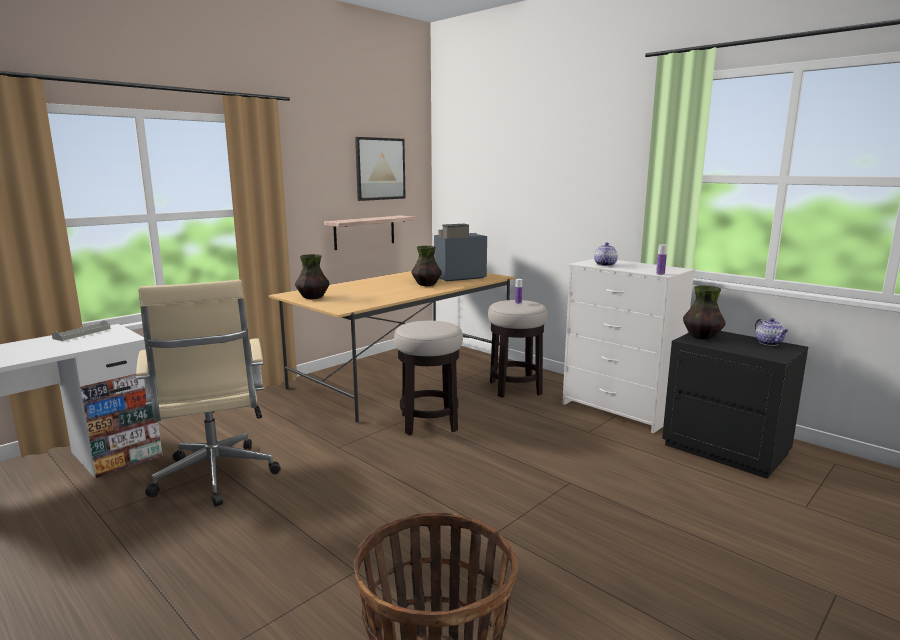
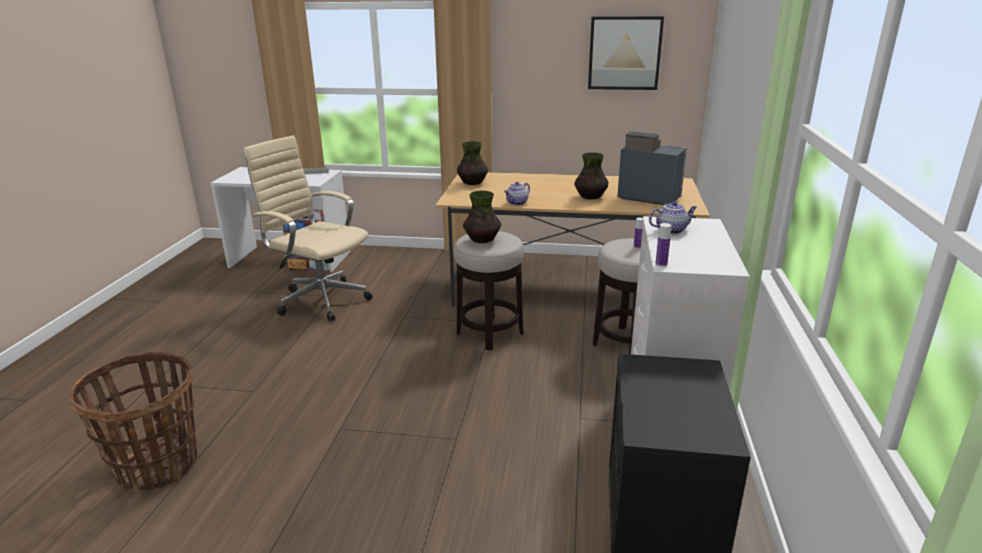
camera: 55 degrees right, 10 degrees up
beige office chair [136,280,281,507] -> beige office chair turned 90 degrees clockwise [243,135,372,322]
shelf [324,215,416,250] -> none
vase [683,285,726,339] -> vase moved to [463,190,501,243]
teapot [755,318,788,346] -> teapot moved to [504,182,530,205]

